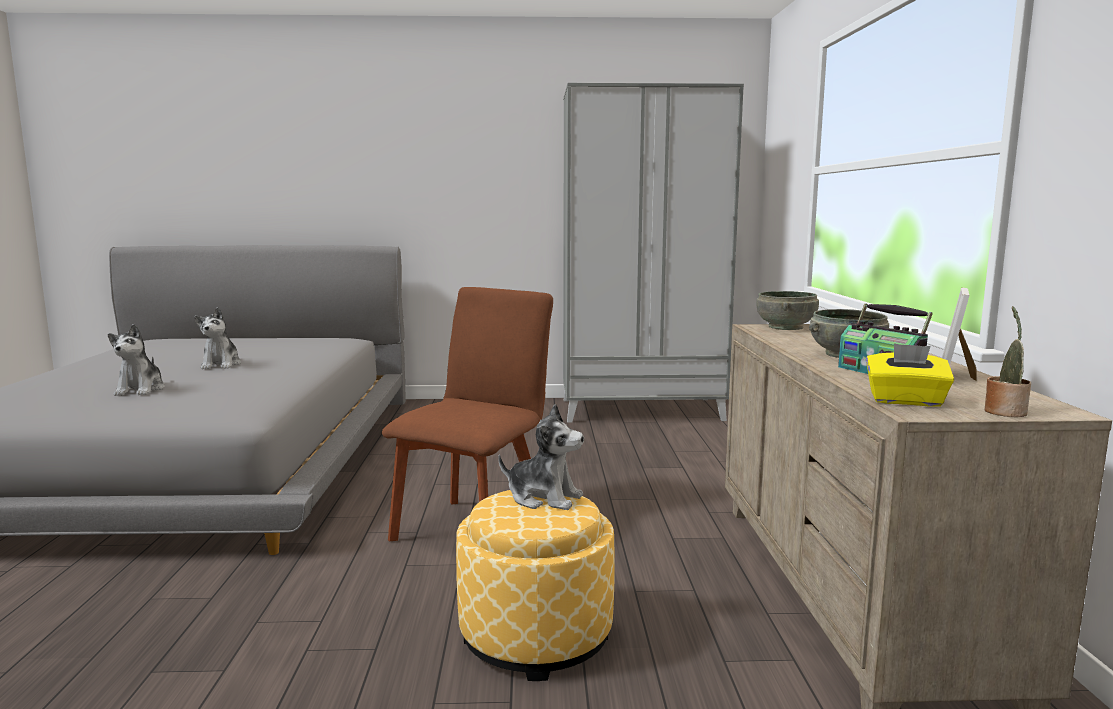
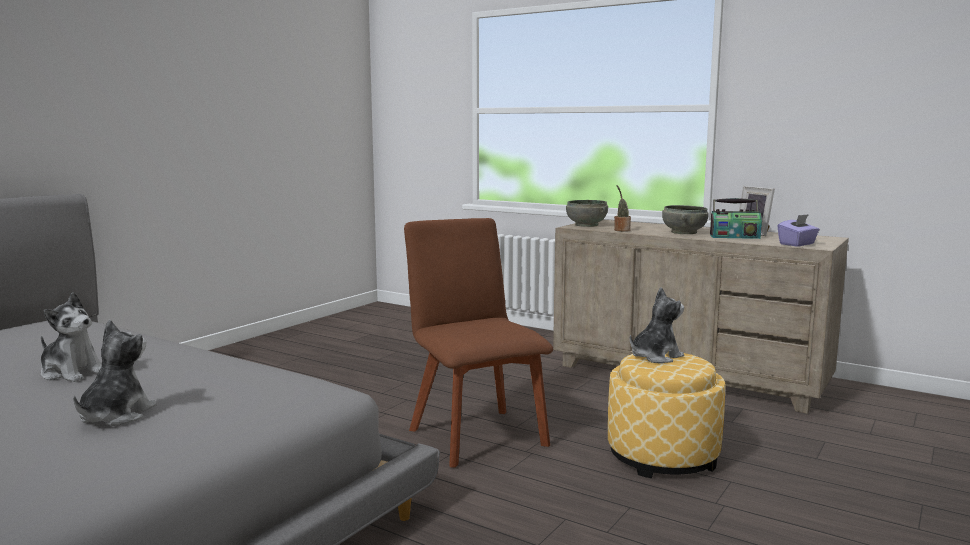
camera: 55 degrees left, 0 degrees up
plush toy [108,324,165,396] -> plush toy turned 105 degrees counterclockwise [73,320,156,426]
grey wardrobe [563,83,744,423] -> none
yellow tissue box [866,343,954,407] -> purple tissue box [778,214,820,246]
potted plant [984,306,1031,417] -> potted plant moved to [614,185,631,231]

